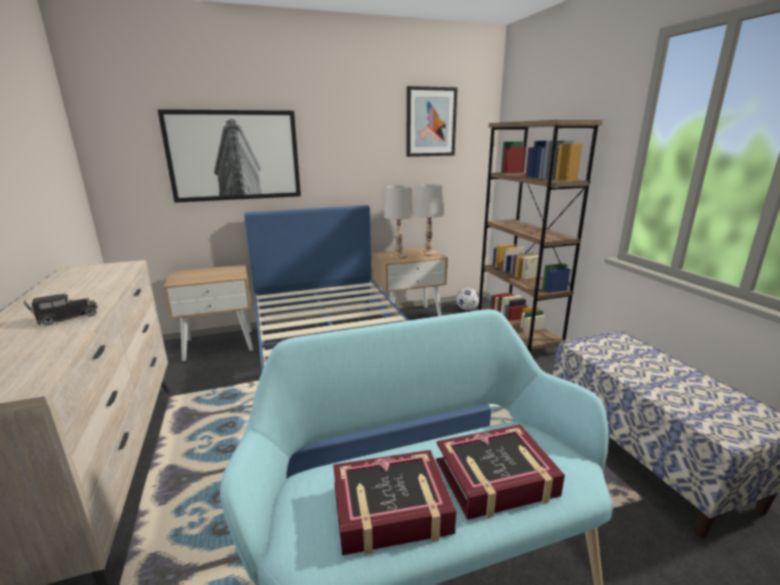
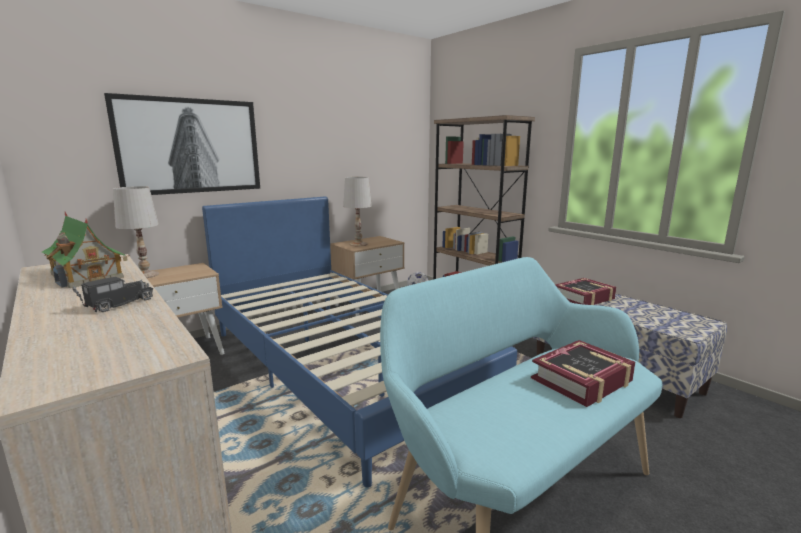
camera: 20 degrees left, 5 degrees down
book [333,450,457,555] -> book moved to [555,278,616,305]
picture [406,86,458,157] -> none
white table lamp [415,184,444,256] -> white table lamp moved to [113,186,159,278]
none -> toy house [41,212,129,288]

